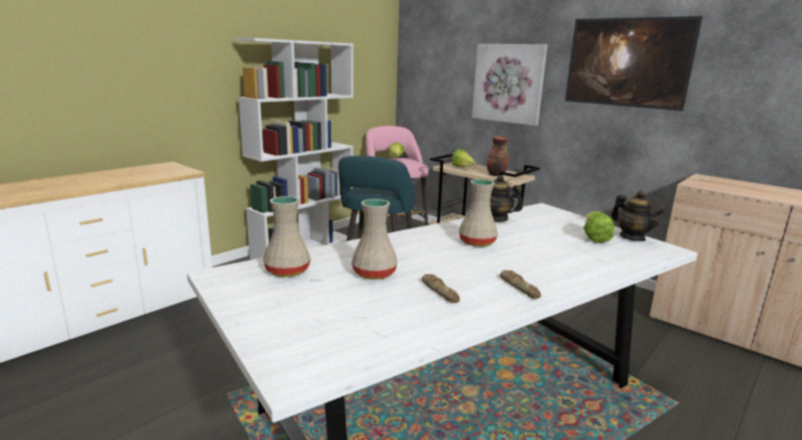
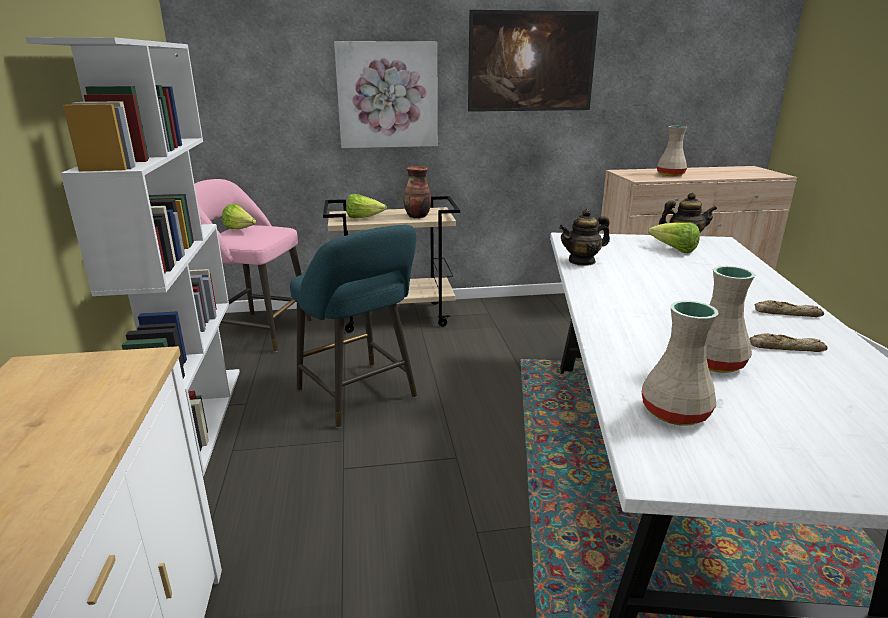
camera: 50 degrees left, 5 degrees up
beige vase [459,179,498,247] -> beige vase moved to [657,126,687,176]

